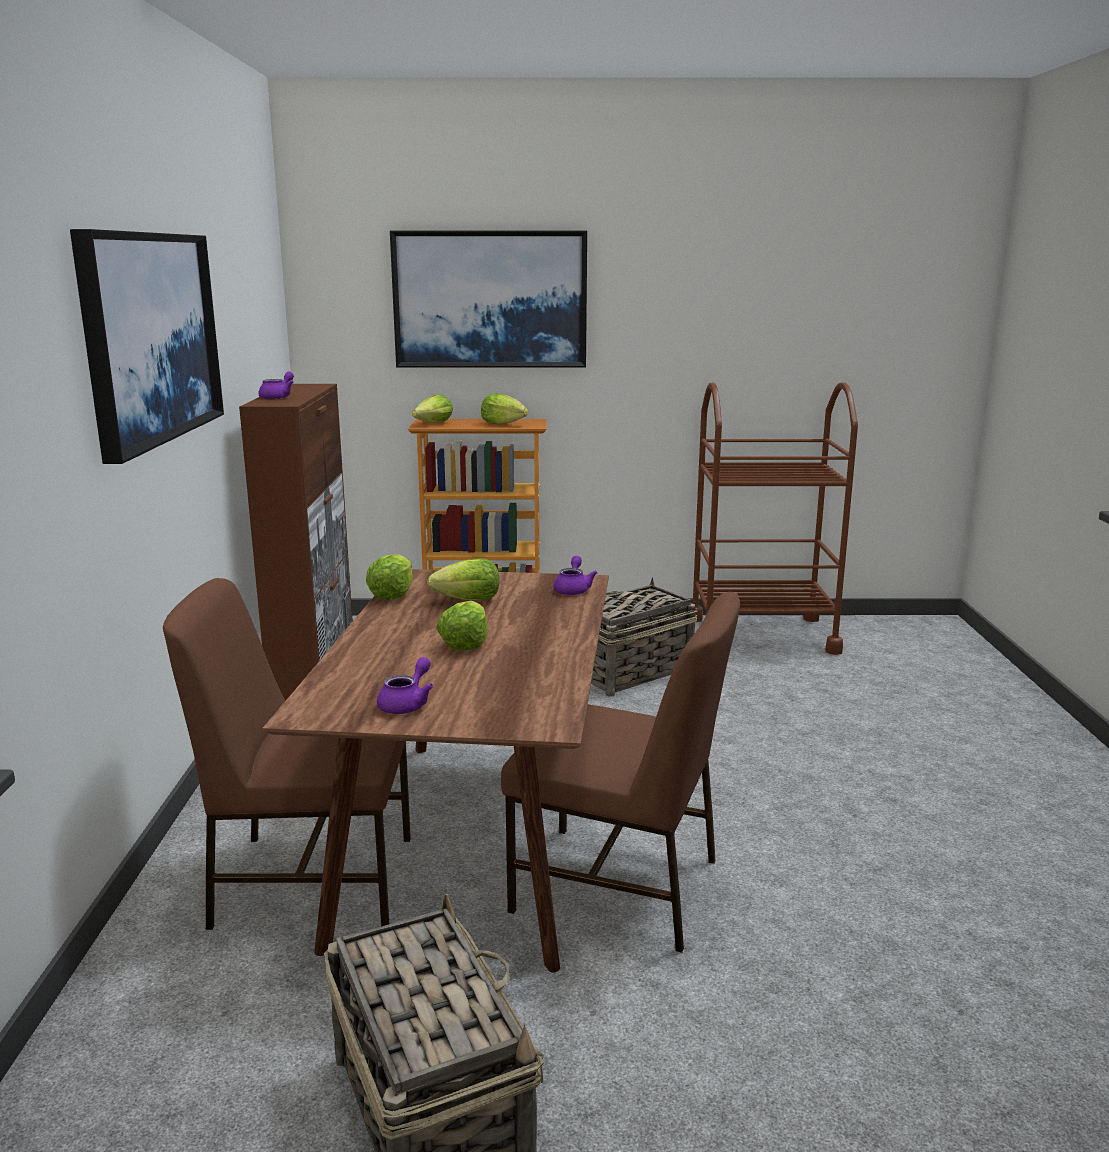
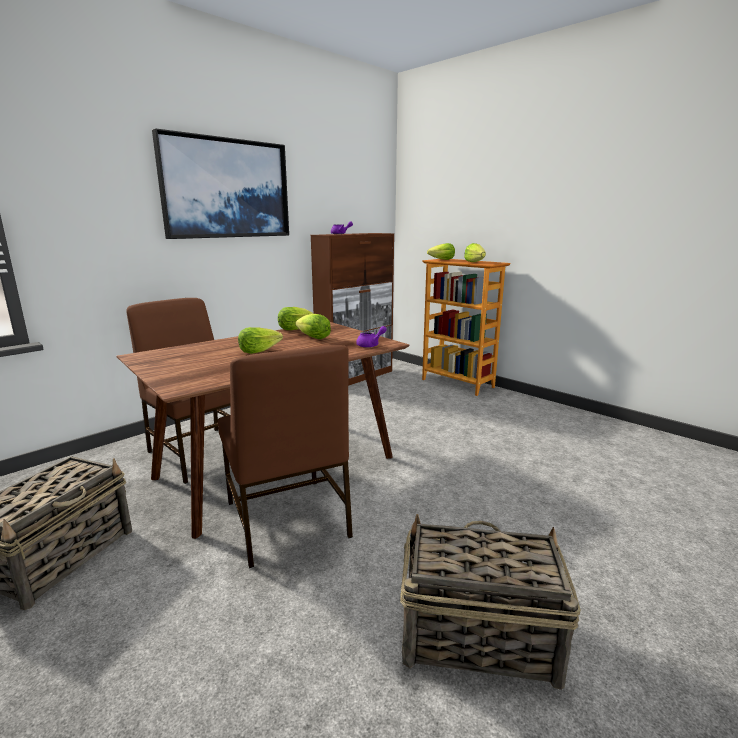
camera: 45 degrees right, 0 degrees up
purple teapot [377,657,433,714] -> none
picture [390,231,587,368] -> none
basket [591,577,697,696] -> basket moved to [400,514,581,690]
brown cart [693,382,858,655] -> none

